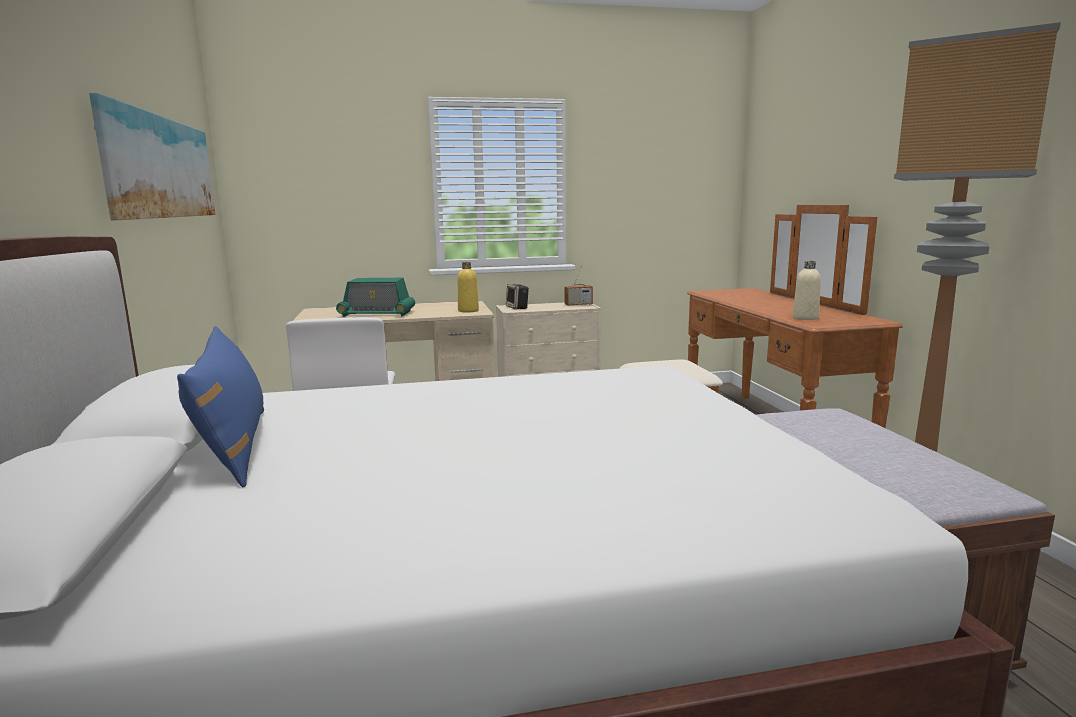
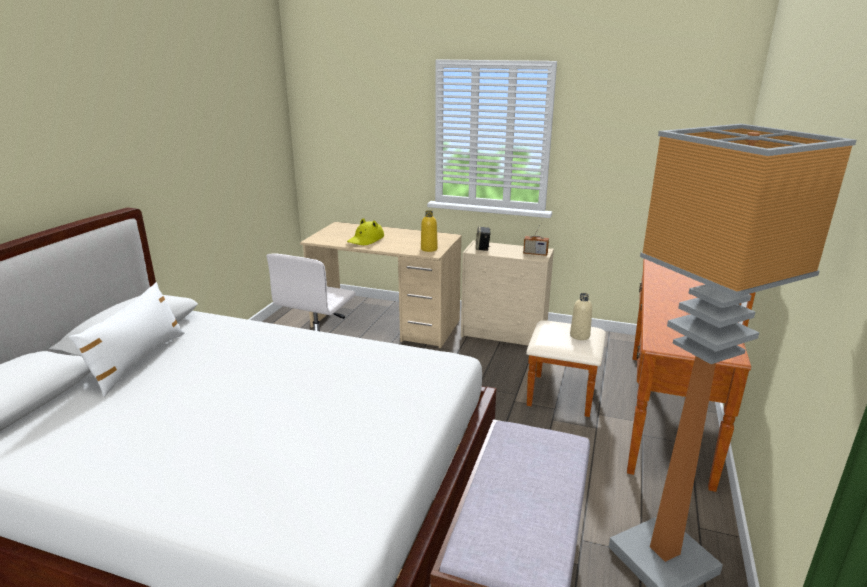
camera: 30 degrees right, 10 degrees up
picture [89,92,216,220] -> none
blue pillow [177,326,264,487] -> white pillow [69,282,185,397]
radio [336,278,415,317] -> yellow hat [347,218,384,245]
beige bottle [793,261,821,320] -> beige bottle moved to [570,293,592,340]

